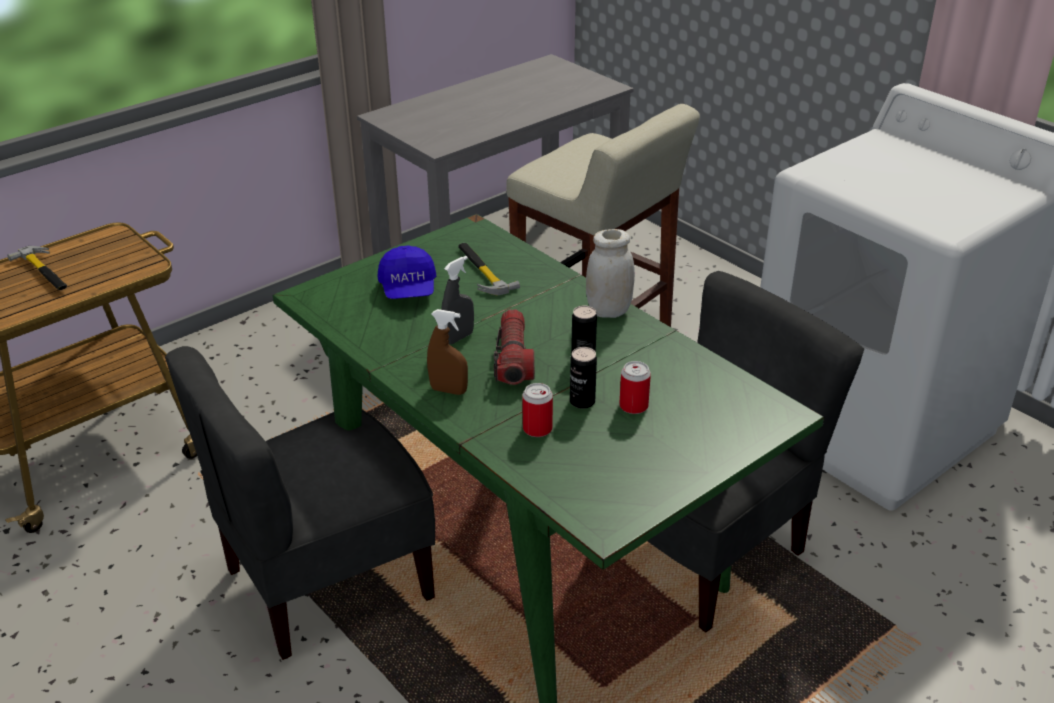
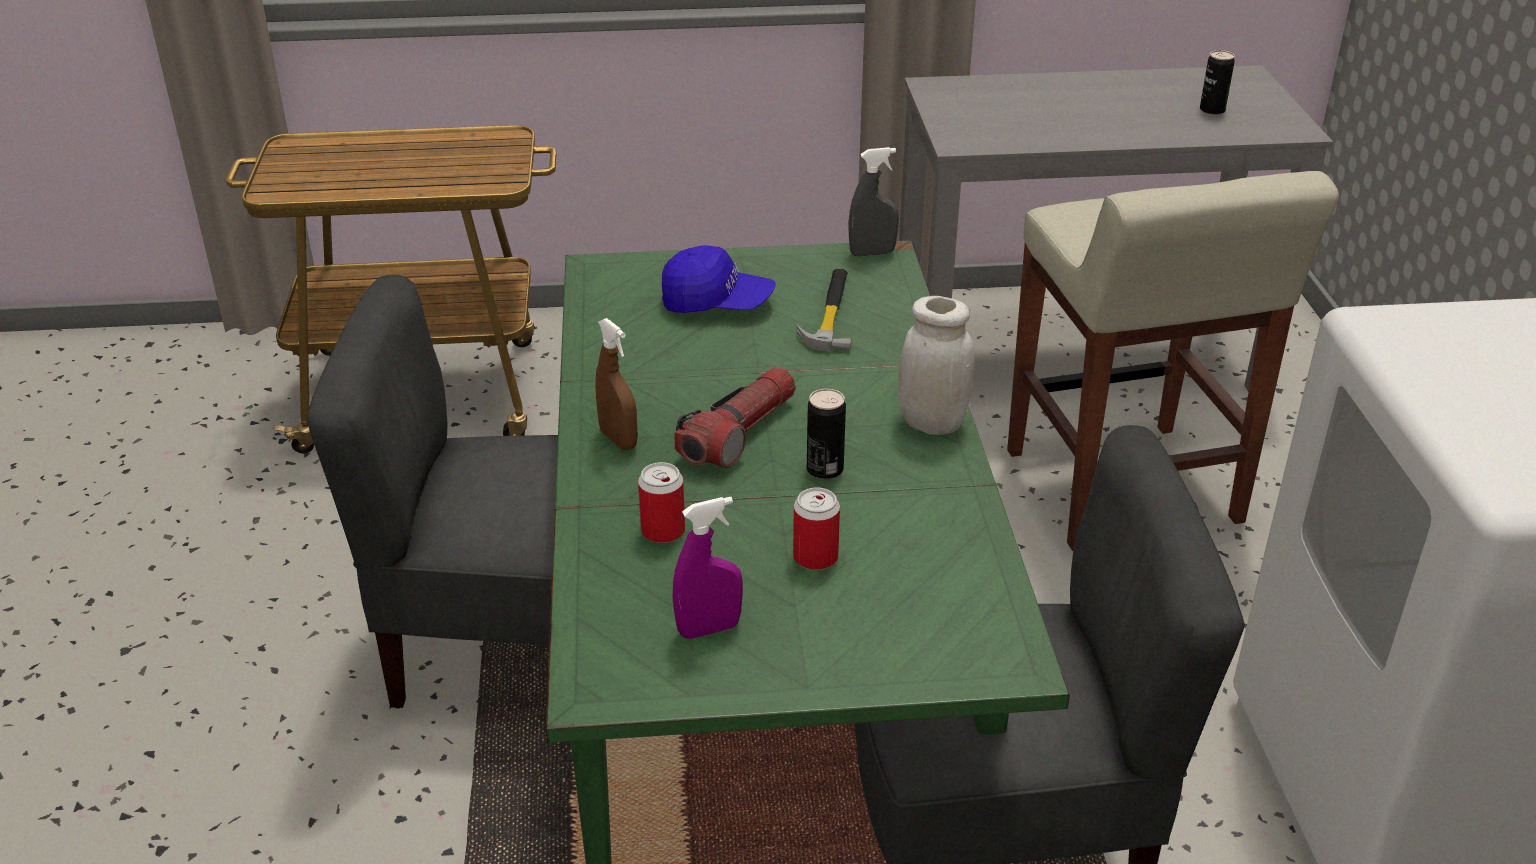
camera: 35 degrees right, 0 degrees up
hammer [7,246,67,290] -> none
blue cap [377,245,436,299] -> blue cap turned 105 degrees counterclockwise [662,245,776,313]
grey spray bottle [441,256,474,344] -> grey spray bottle moved to [848,147,899,256]
can [570,347,597,409] -> can moved to [1200,50,1235,115]
none -> purple spray bottle [673,497,743,639]

